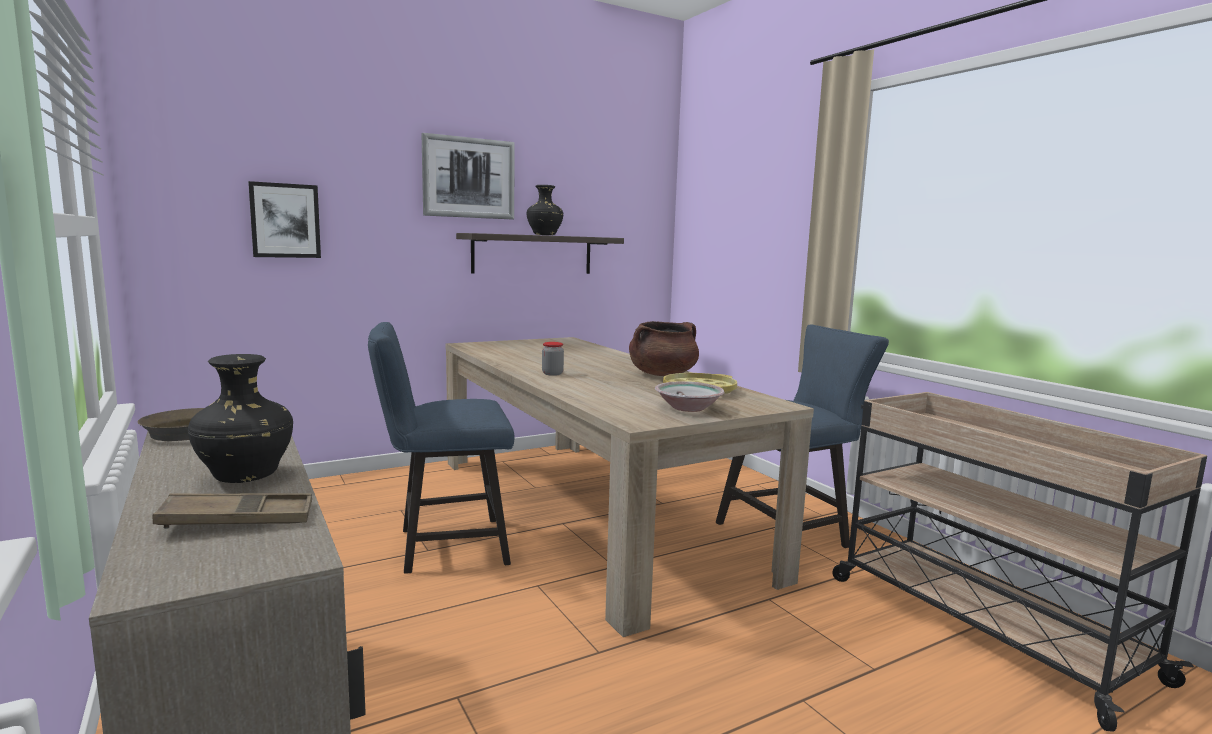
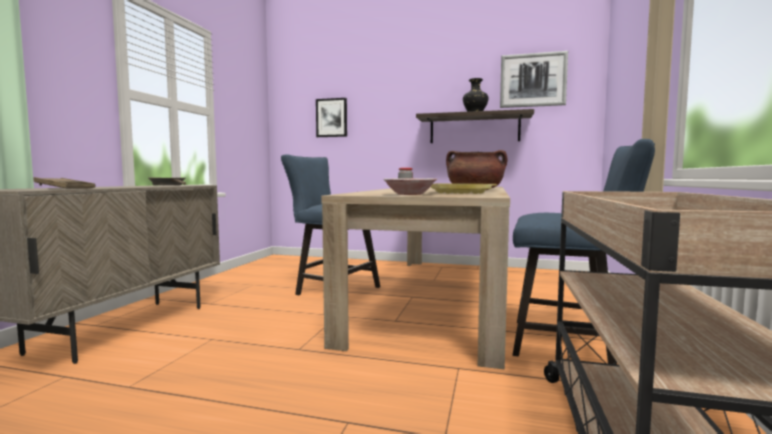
camera: 45 degrees right, 5 degrees down
black vase [188,354,293,483] -> none
picture [422,133,515,219] -> picture moved to [500,51,568,108]

